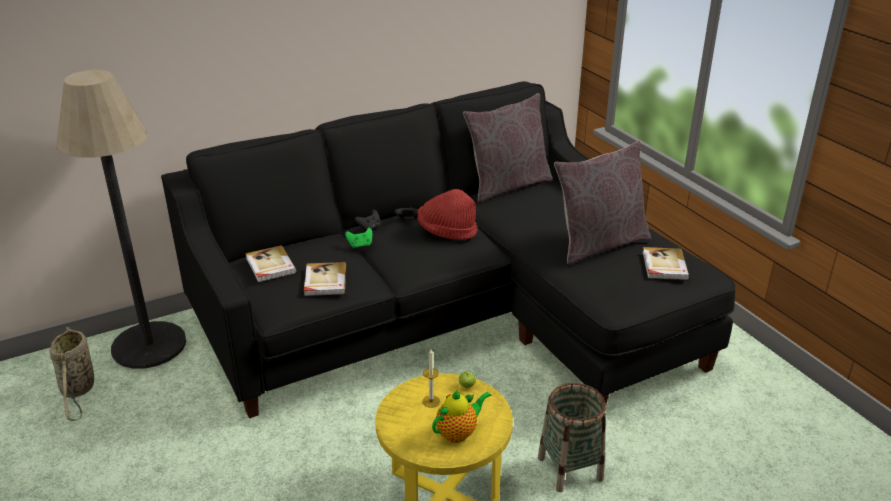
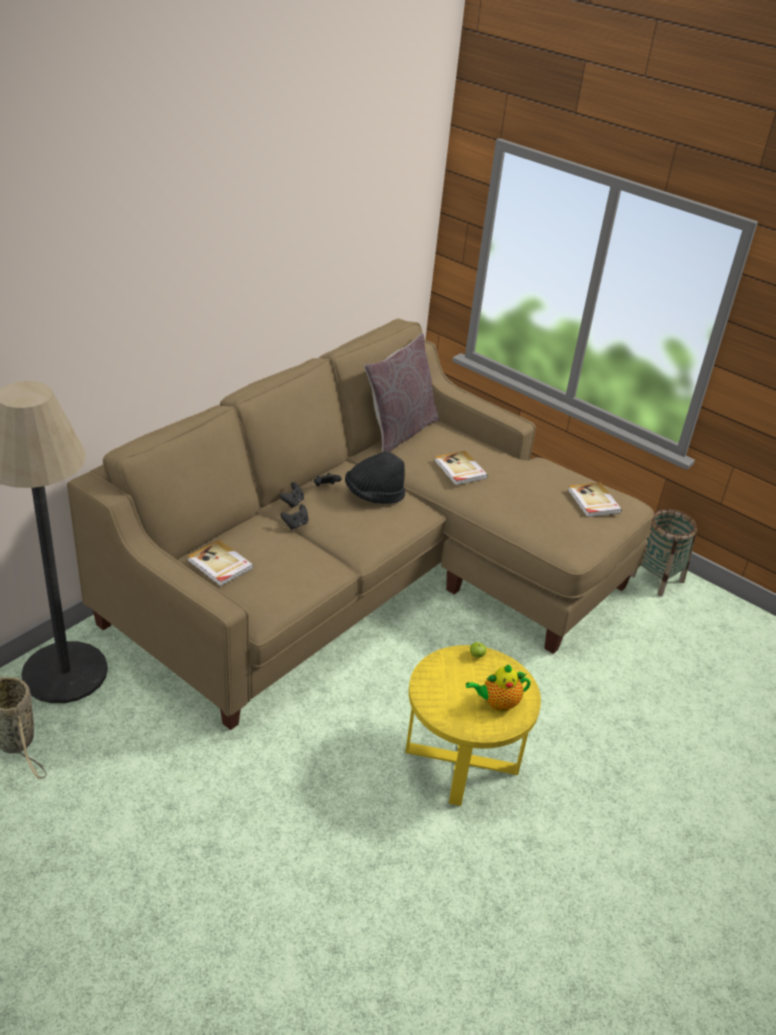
camera: 25 degrees left, 5 degrees up
black sofa [161,81,735,418] -> beige sofa [67,319,654,730]
book [304,262,346,296] -> book moved to [435,450,488,485]
green game controller [345,228,372,249] -> black game controller [280,505,308,530]
red hat [417,189,478,240] -> black hat [345,452,405,504]
candle [422,349,440,408] -> none
teapot [432,390,491,443] -> teapot turned 135 degrees counterclockwise [466,664,531,712]
basket [538,383,606,492] -> basket moved to [631,509,697,596]
grey pillow [554,141,651,265] -> none

